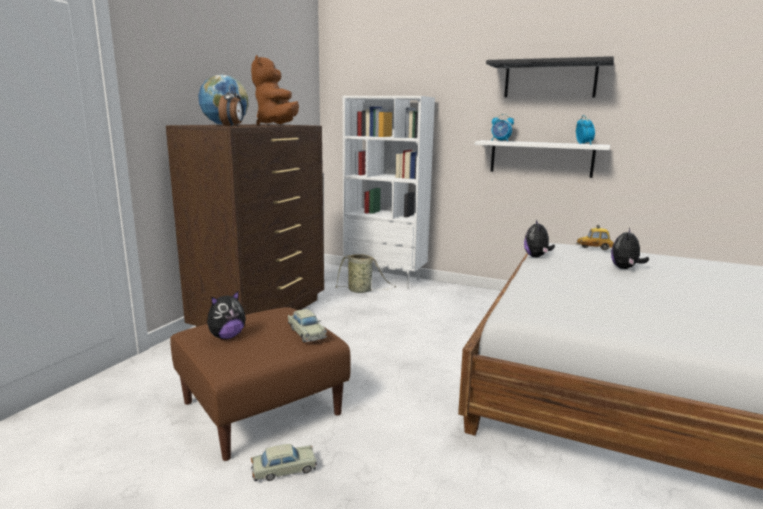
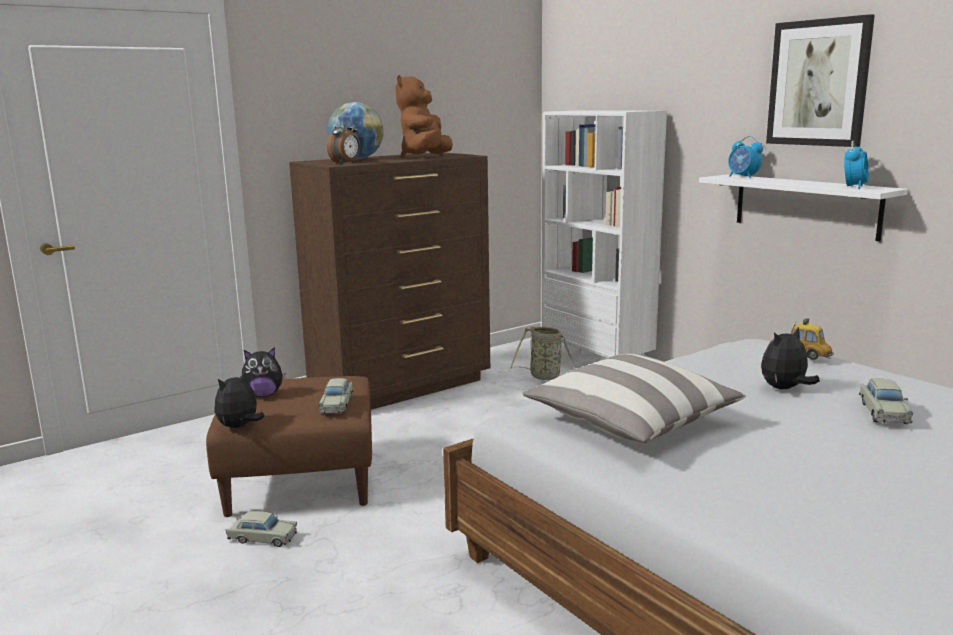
camera: 30 degrees right, 0 degrees up
black shelf [486,56,614,98] -> picture [766,14,875,147]
plush toy [524,220,555,257] -> plush toy moved to [214,370,264,428]
none -> pillow [523,354,746,443]
none -> beige toy car [859,378,913,424]

